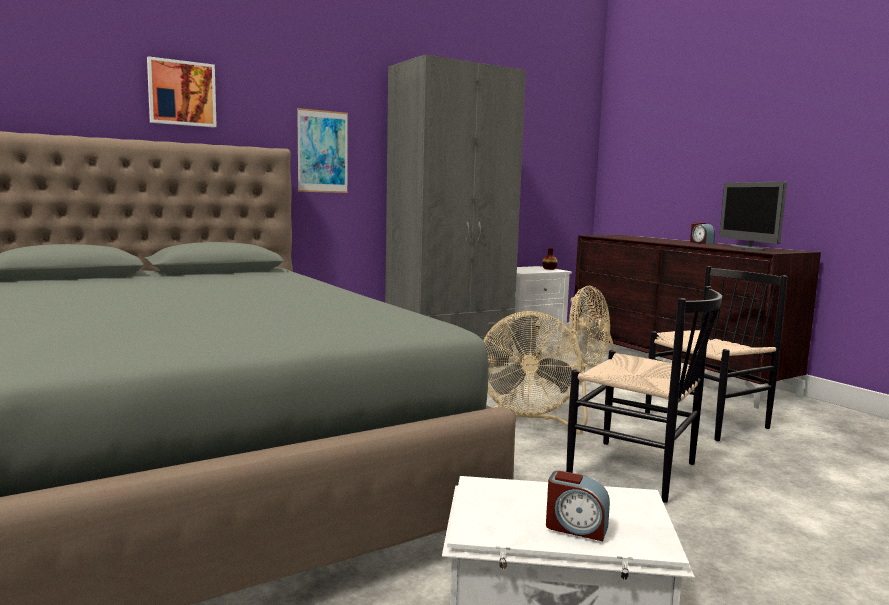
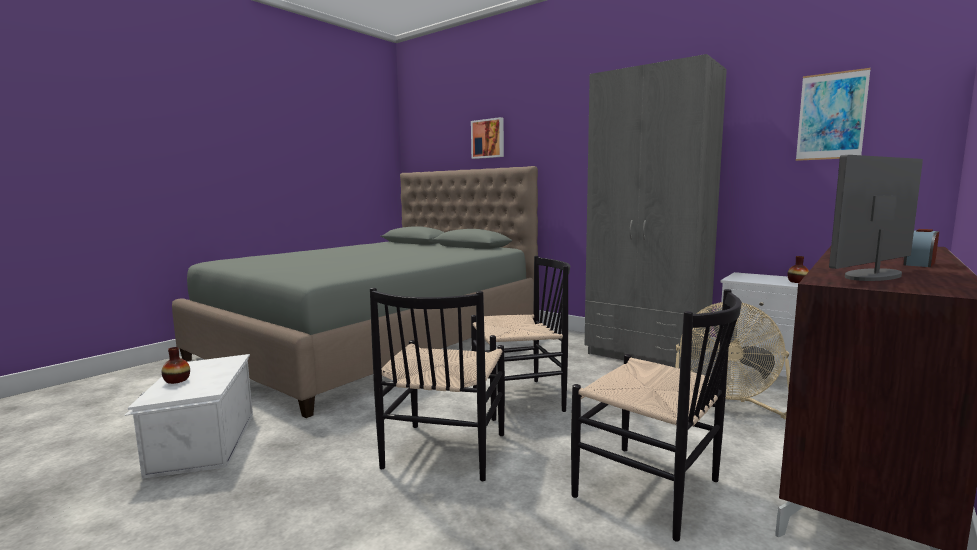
camera: 70 degrees right, 0 degrees up
picture [297,108,348,193] -> picture moved to [796,68,871,161]
beige fan [483,311,588,435] -> black chair [471,256,570,421]
alarm clock [546,471,610,541] -> vase [162,347,190,384]

